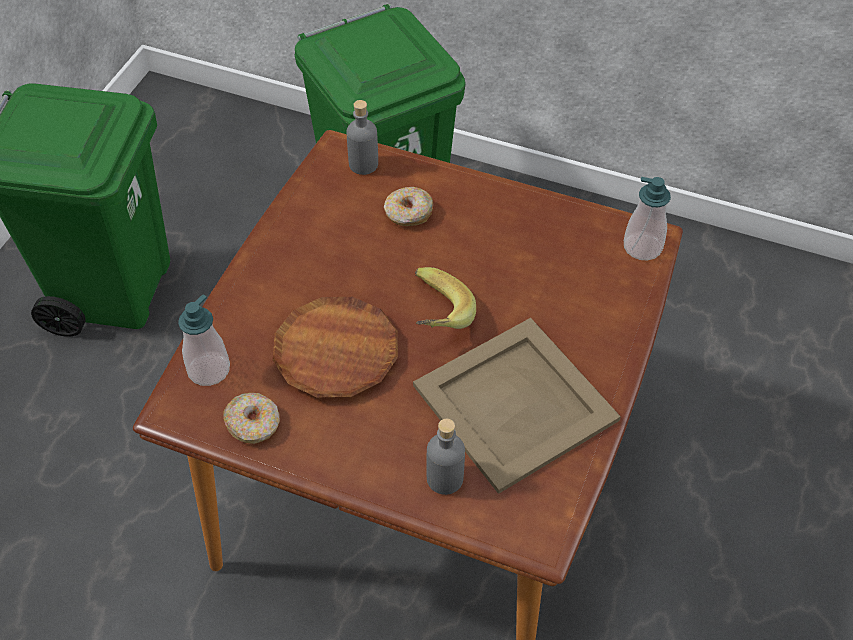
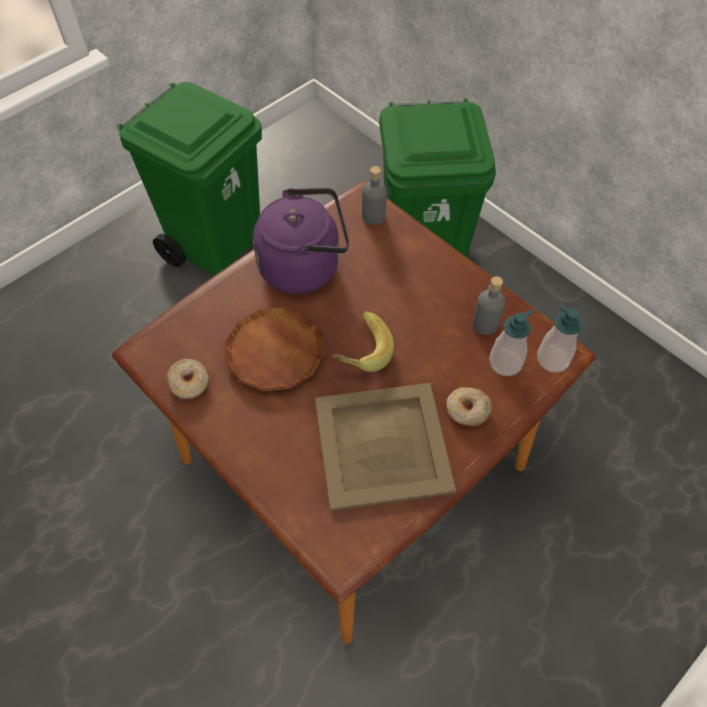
camera: 25 degrees right, 5 degrees up
soap dispenser [178,294,230,386] -> soap dispenser moved to [489,310,534,376]
donut [384,187,433,226] -> donut moved to [446,387,493,426]
grey bottle [426,419,465,495] -> grey bottle moved to [472,276,505,335]
none -> purple kettle [253,188,349,294]

